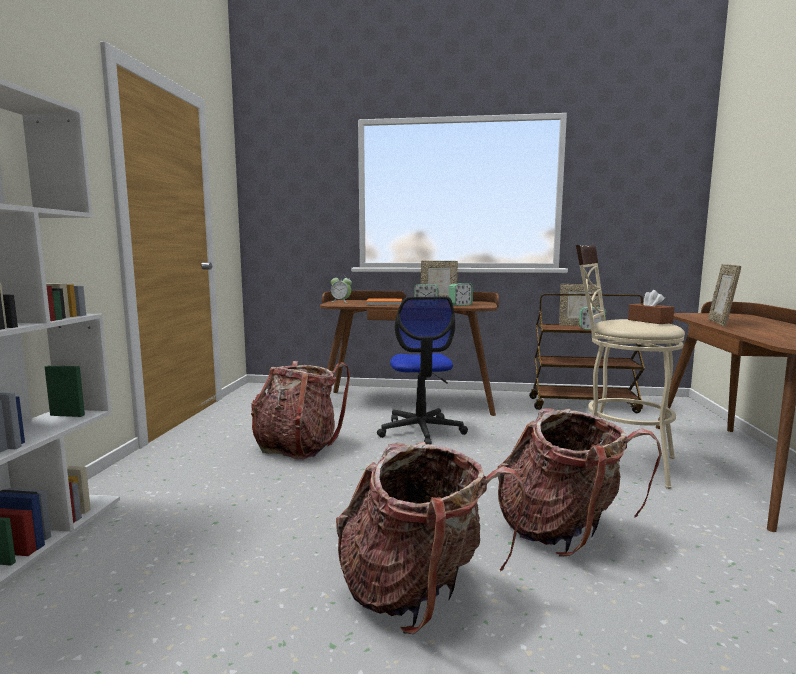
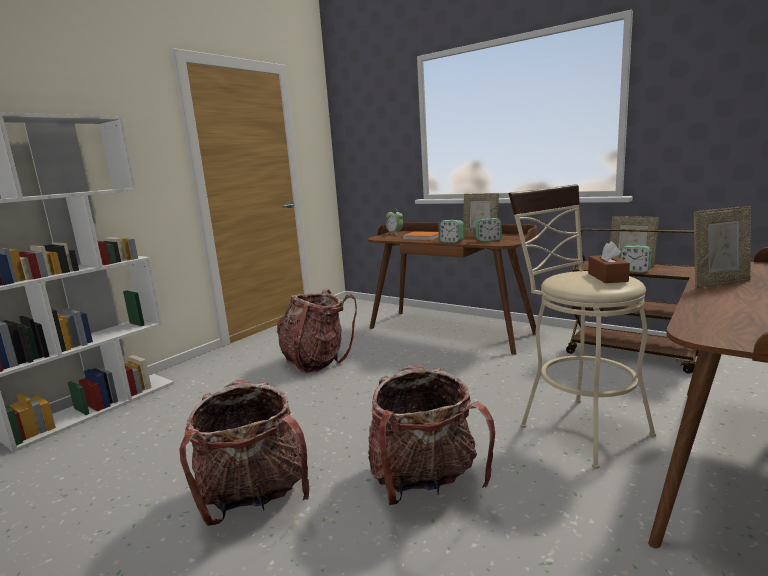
camera: 30 degrees right, 5 degrees up
office chair [377,296,468,445] -> none
picture frame [708,264,741,327] -> picture frame turned 150 degrees counterclockwise [694,206,751,288]

